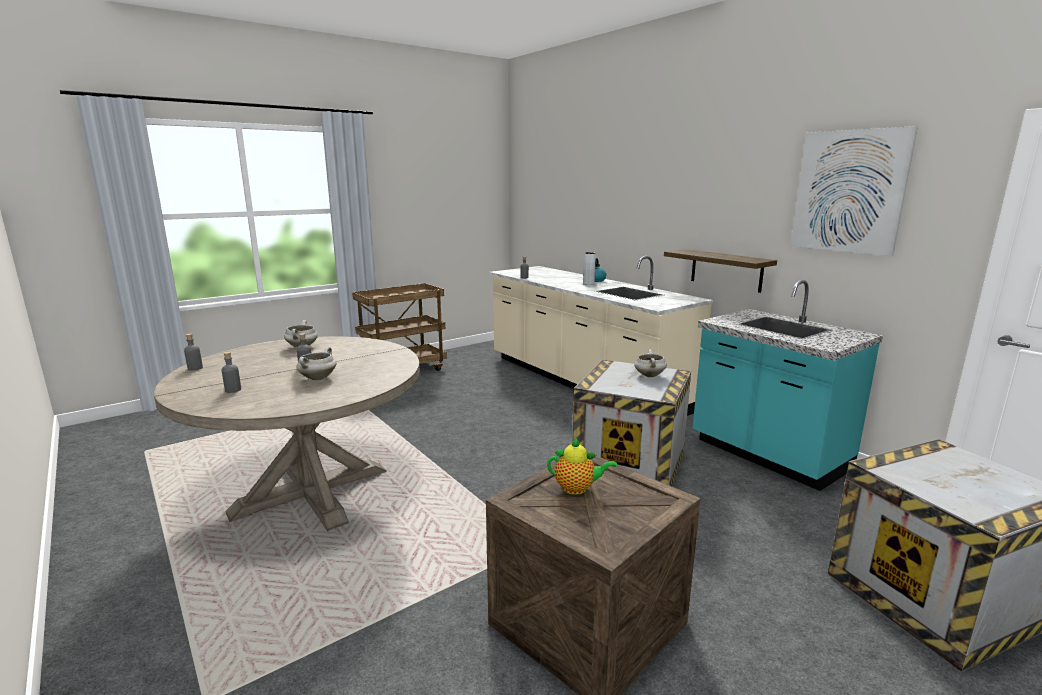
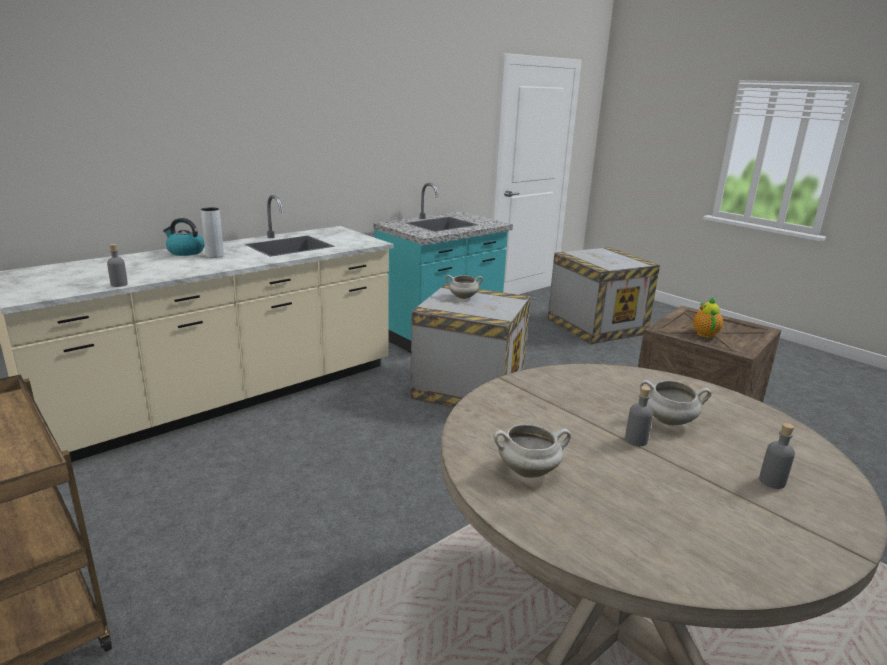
camera: 95 degrees left, 5 degrees up
grey bottle [184,334,203,371] -> none
shelf [664,249,777,293] -> none
picture [791,126,918,256] -> none

